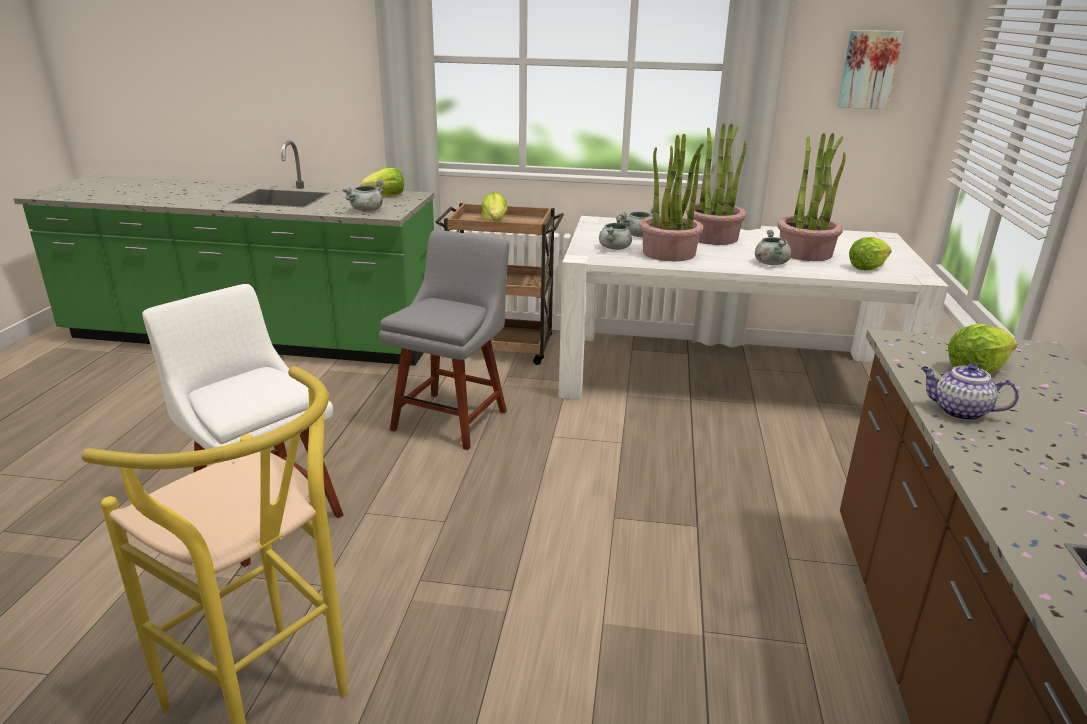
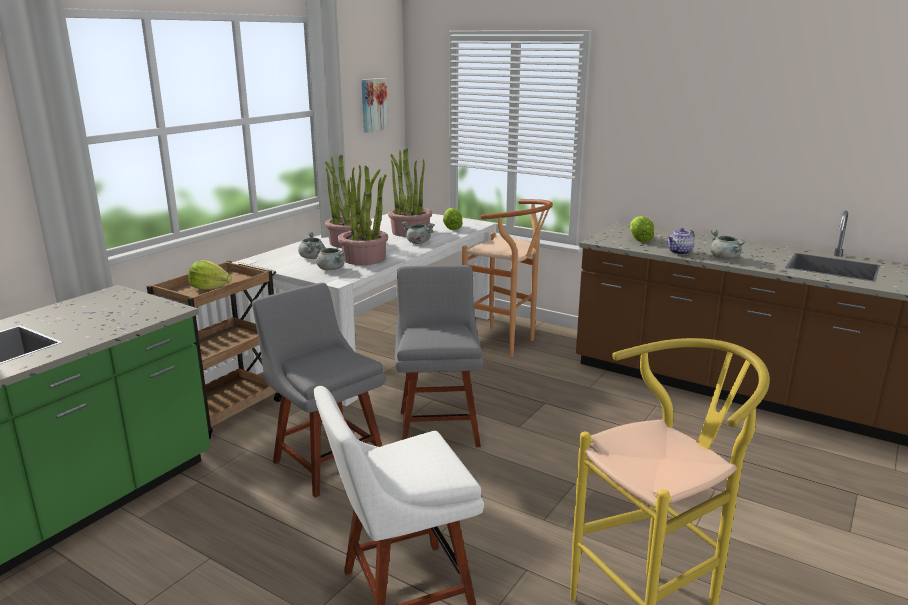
camera: 65 degrees left, 5 degrees down
grey cooking pot [343,179,384,212] -> grey cooking pot moved to [710,230,746,259]
lettuce [360,168,404,196] -> none
none -> grey chair [395,265,483,447]
none -> brown stool [462,199,553,357]

